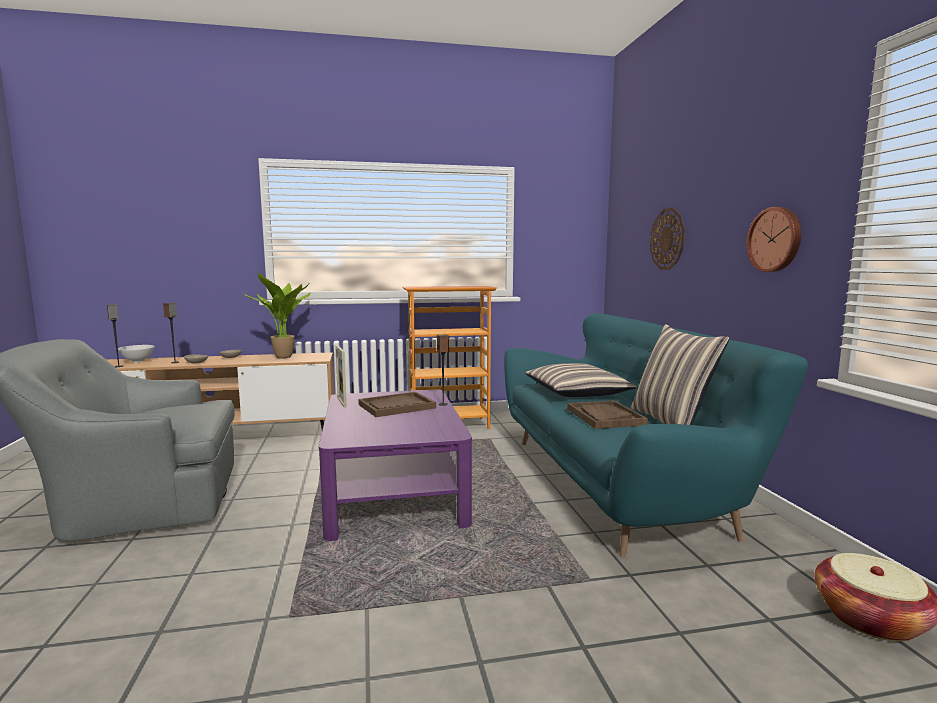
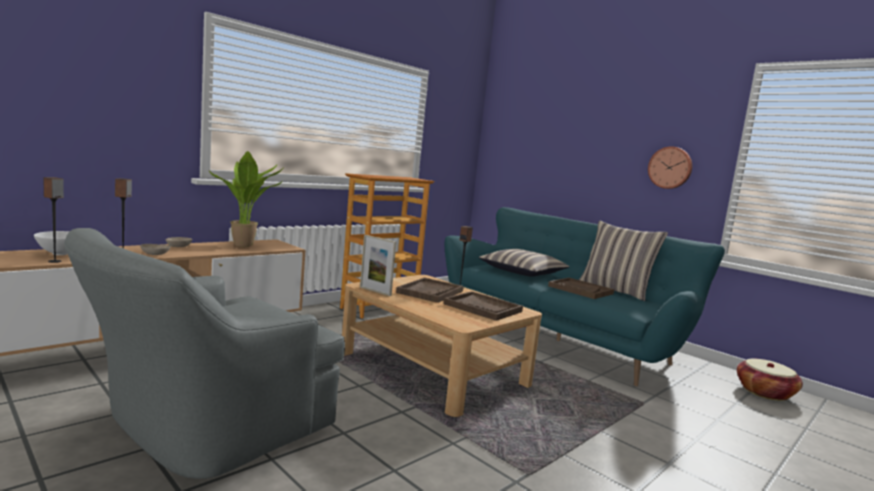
camera: 35 degrees left, 0 degrees up
purple coffee table [319,389,472,541] -> beige coffee table [342,275,542,417]
wall clock [650,208,685,270] -> none
none -> brown tray [443,291,523,321]

